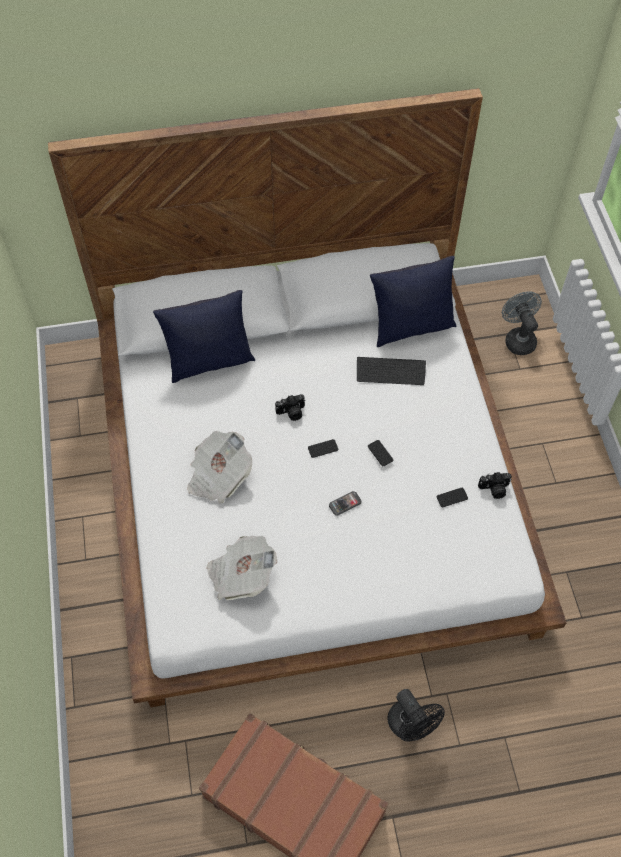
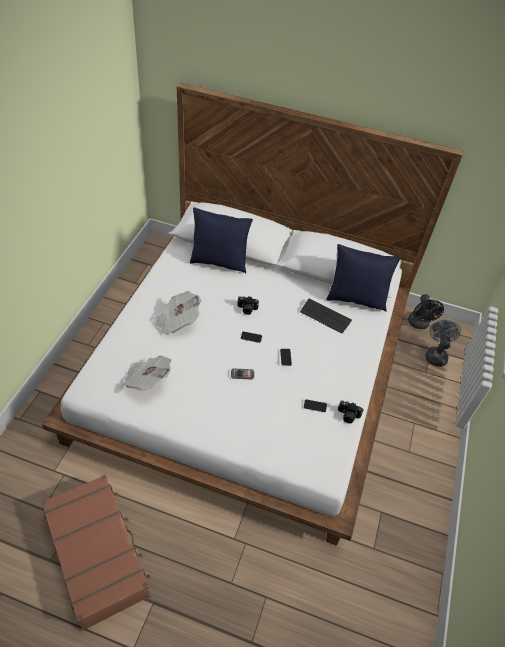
camera: 25 degrees right, 10 degrees down
black fan [387,689,445,742] -> black fan moved to [408,294,444,329]

